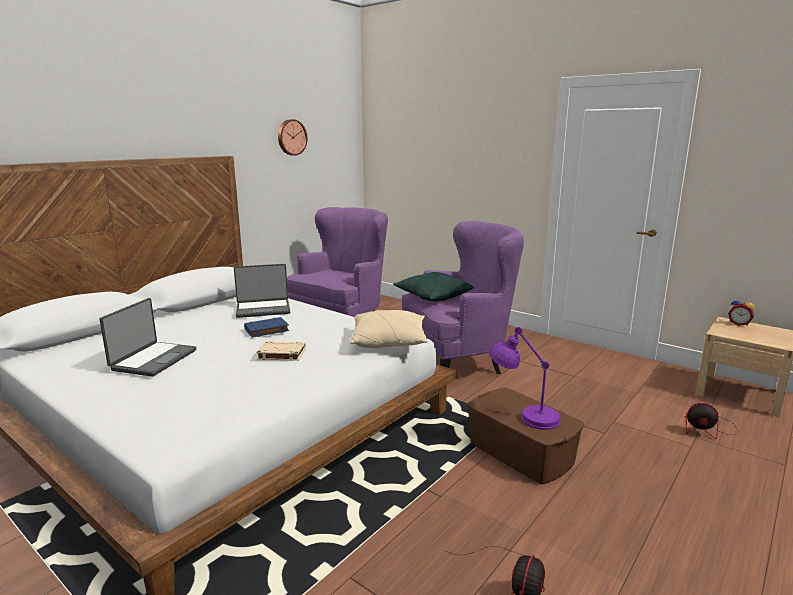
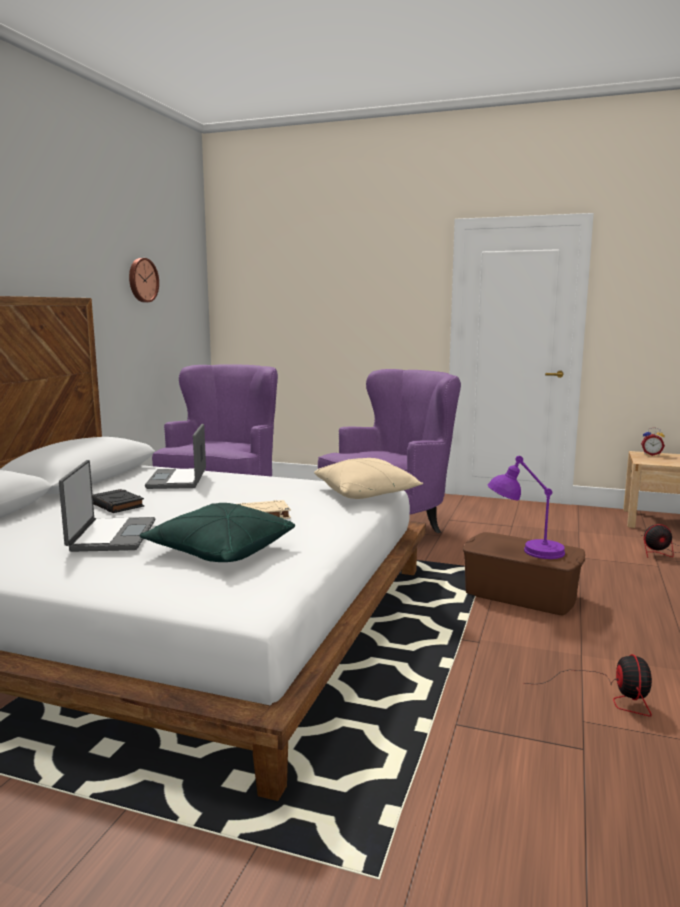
camera: 20 degrees left, 5 degrees down
laptop [234,264,290,318] -> laptop turned 120 degrees clockwise [145,424,206,489]
blue book [244,317,289,338] -> none
green pillow [393,272,474,302] -> green pillow moved to [140,503,295,562]
none -> black book [93,489,144,513]

